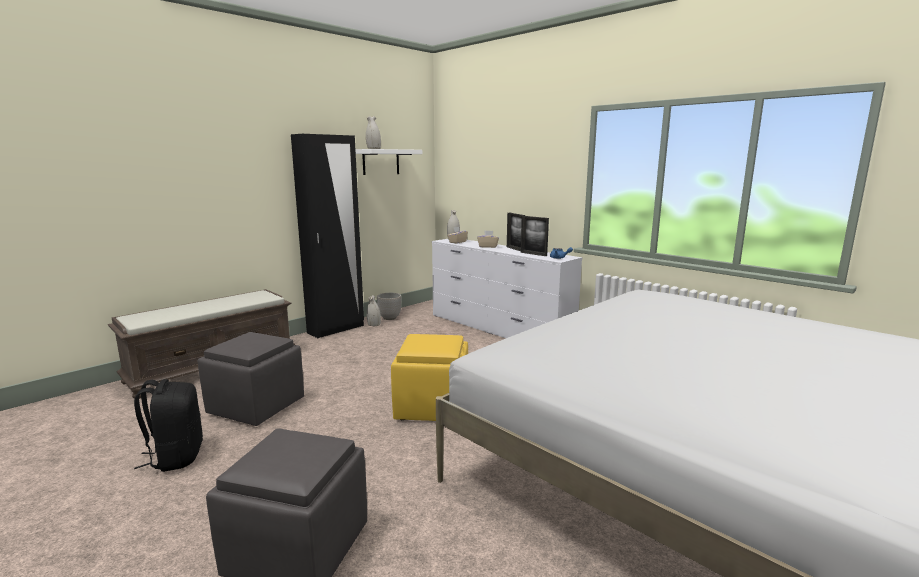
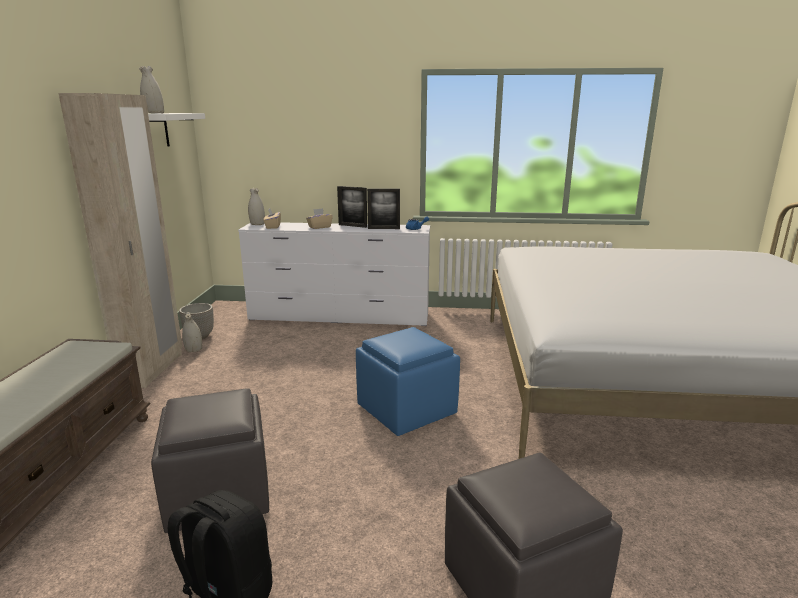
camera: 40 degrees left, 5 degrees up
black wardrobe [291,134,364,338] -> beige wardrobe [59,93,182,388]
yellow ottoman [391,334,468,421] -> blue ottoman [356,327,460,436]

